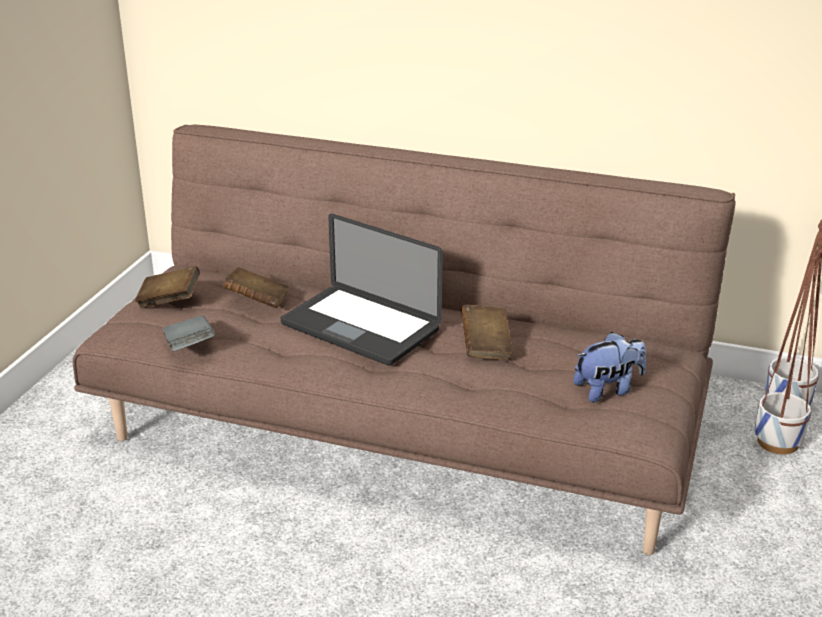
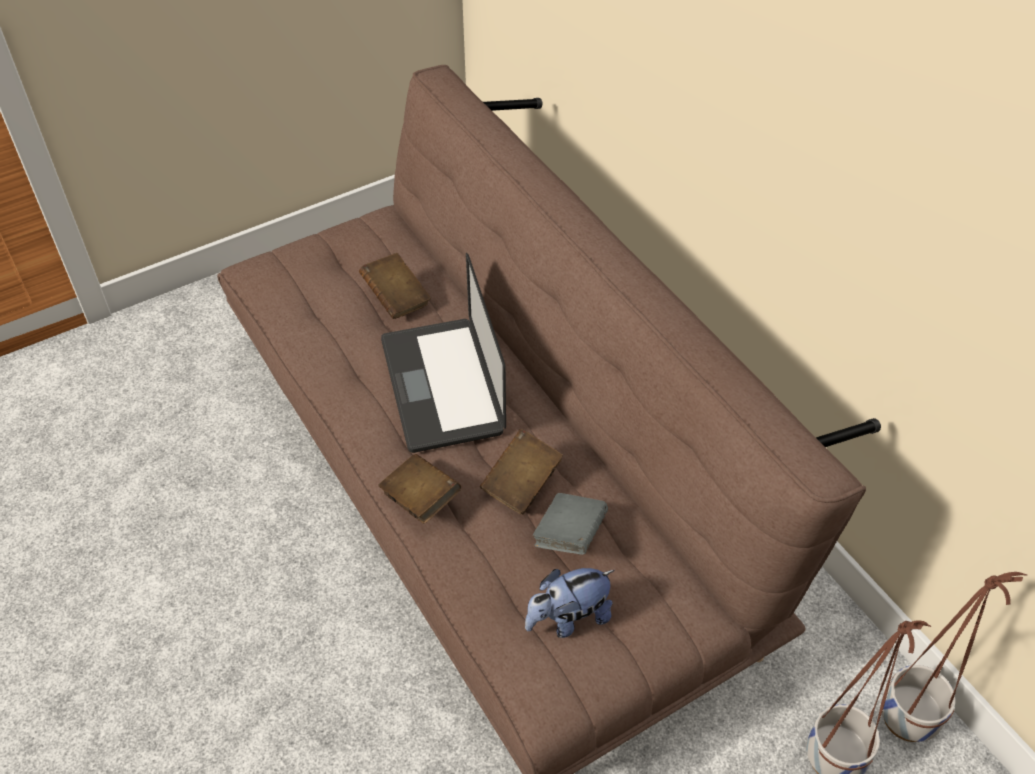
camera: 40 degrees right, 20 degrees up
brown book [135,266,200,308] -> brown book moved to [378,454,461,524]
grey book [162,316,215,351] -> grey book moved to [533,493,608,555]
plush toy [573,332,646,402] -> plush toy turned 135 degrees clockwise [525,568,614,638]

